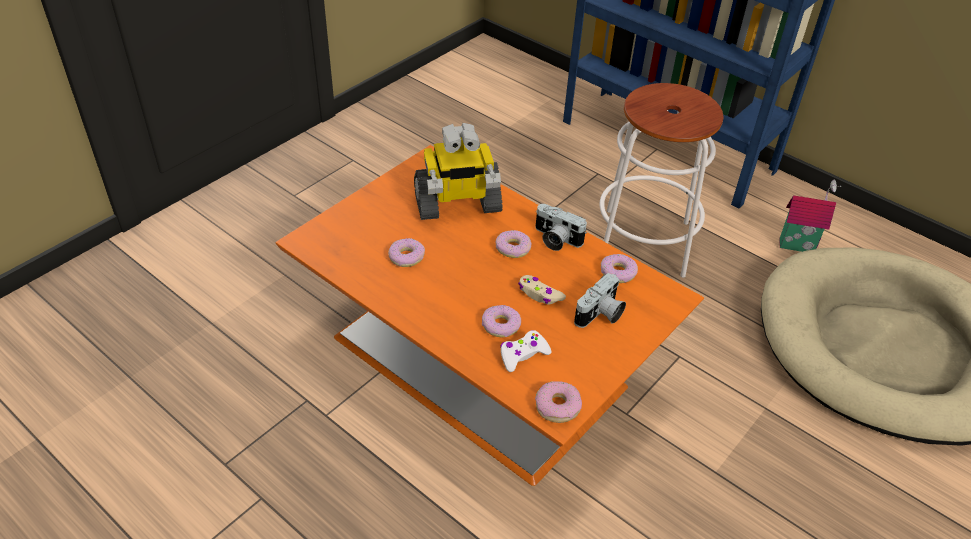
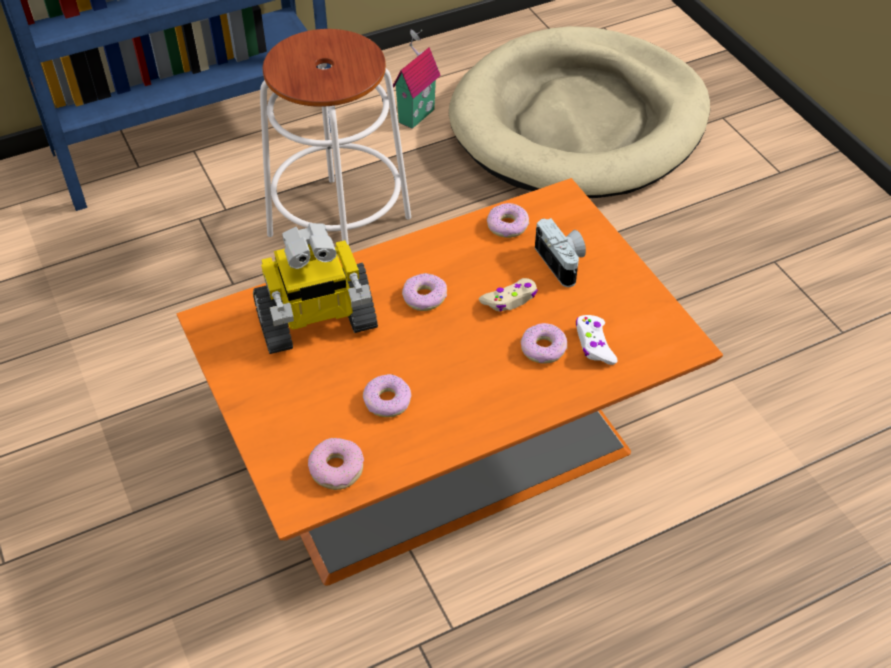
camera: 65 degrees left, 5 degrees up
toy robot [414,123,503,220] -> toy robot turned 60 degrees clockwise [253,223,378,354]
camera [535,204,587,251] -> none
donut [535,381,582,423] -> donut moved to [308,438,364,490]

